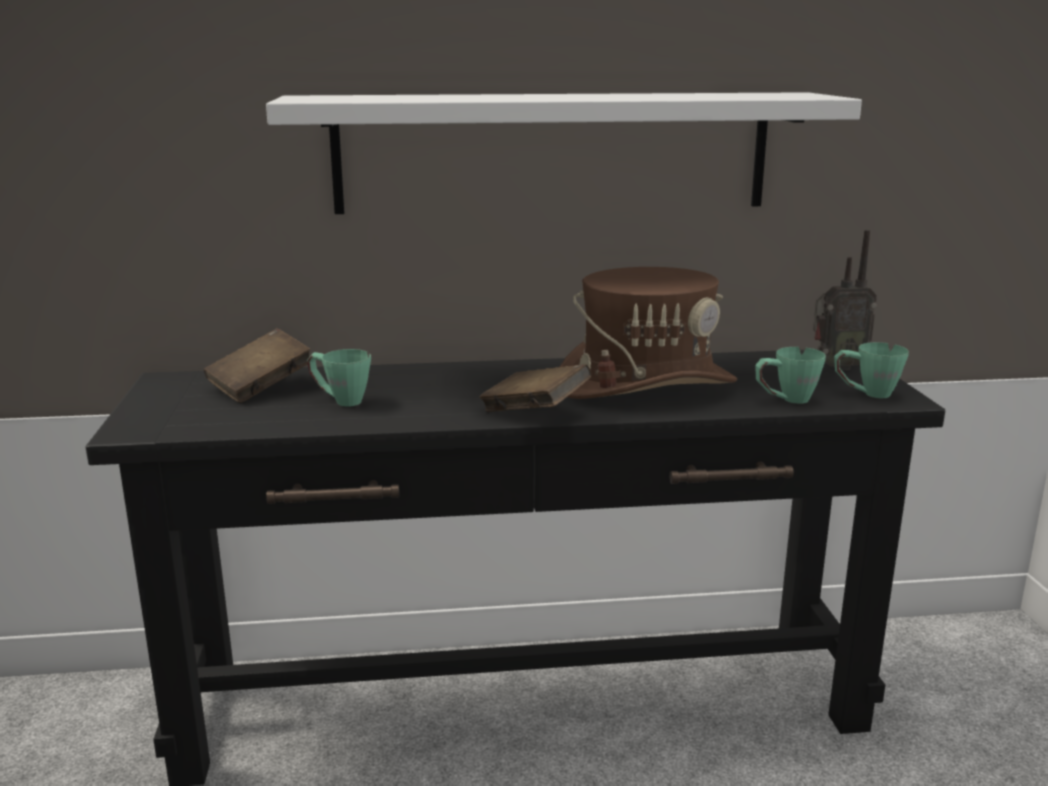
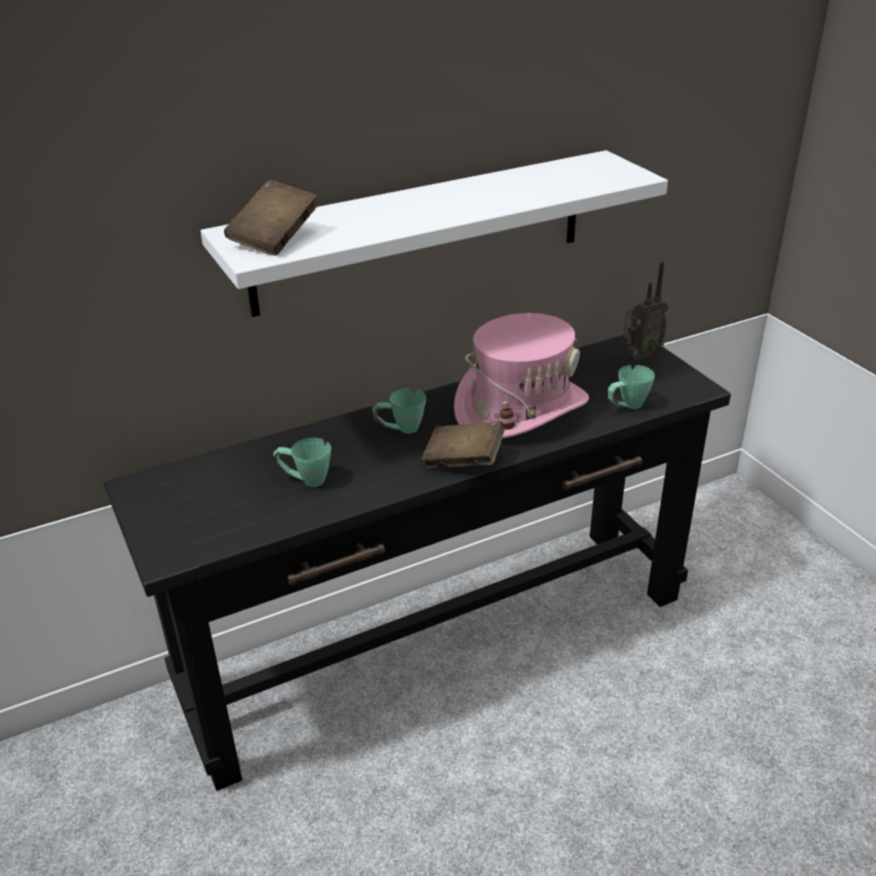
camera: 20 degrees left, 15 degrees up
brown book [204,328,311,403] -> brown book moved to [224,180,317,256]
brown hat [560,267,737,399] -> pink hat [454,313,589,439]
green mug [834,342,909,398] -> green mug moved to [372,388,426,434]

